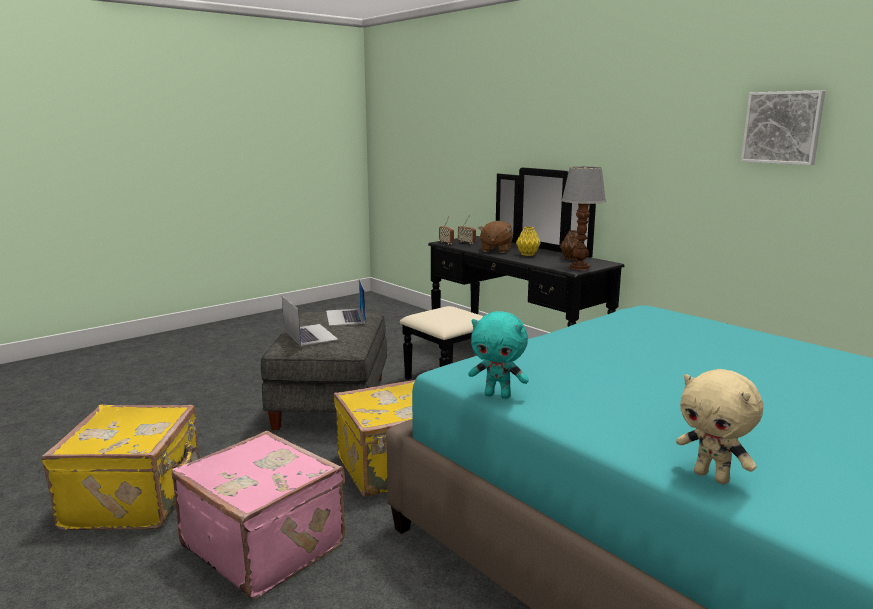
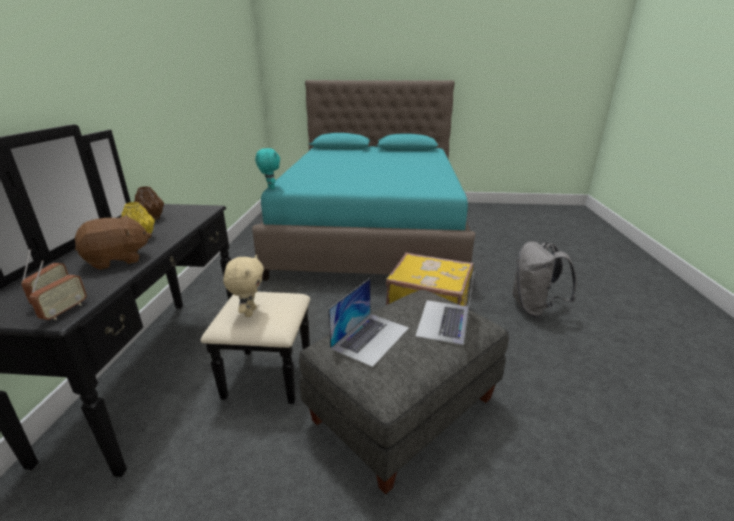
camera: 135 degrees left, 10 degrees up
yellow suitcase [41,405,200,530] -> none
pink suitcase [172,431,345,599] -> grey backpack [512,241,577,318]
turquoise plush toy [468,311,529,399] -> turquoise plush toy moved to [255,148,280,189]
table lamp [561,167,606,270] -> none
beige plush toy [676,369,763,484] -> beige plush toy moved to [223,255,264,317]
picture [741,90,825,165] -> none

